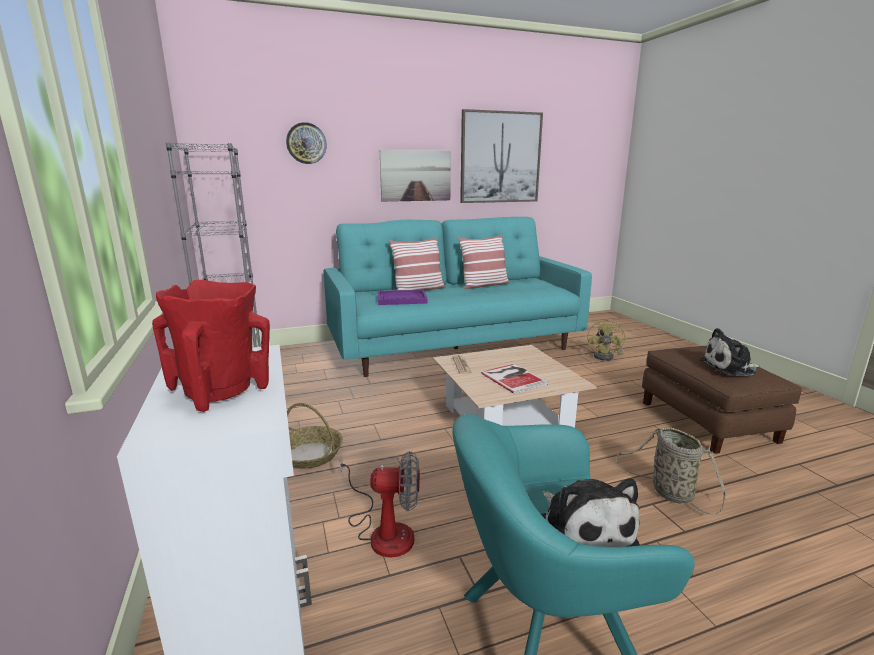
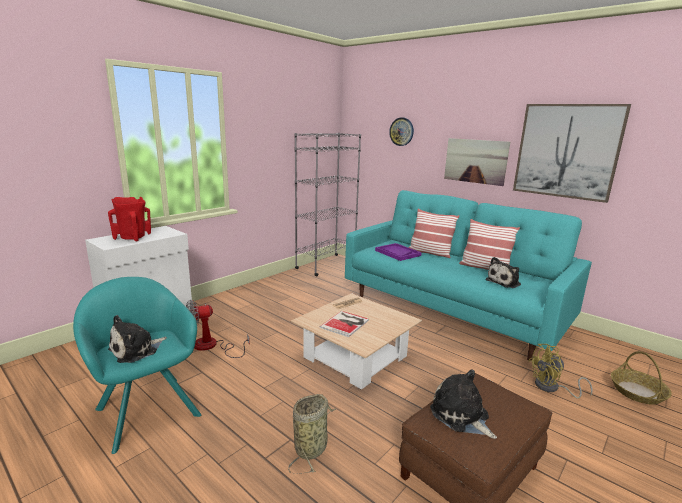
camera: 60 degrees right, 0 degrees up
basket [287,403,343,469] -> basket moved to [611,351,672,405]
fan [339,451,420,557] -> fan turned 90 degrees clockwise [186,300,250,358]
none -> plush toy [485,257,521,288]

